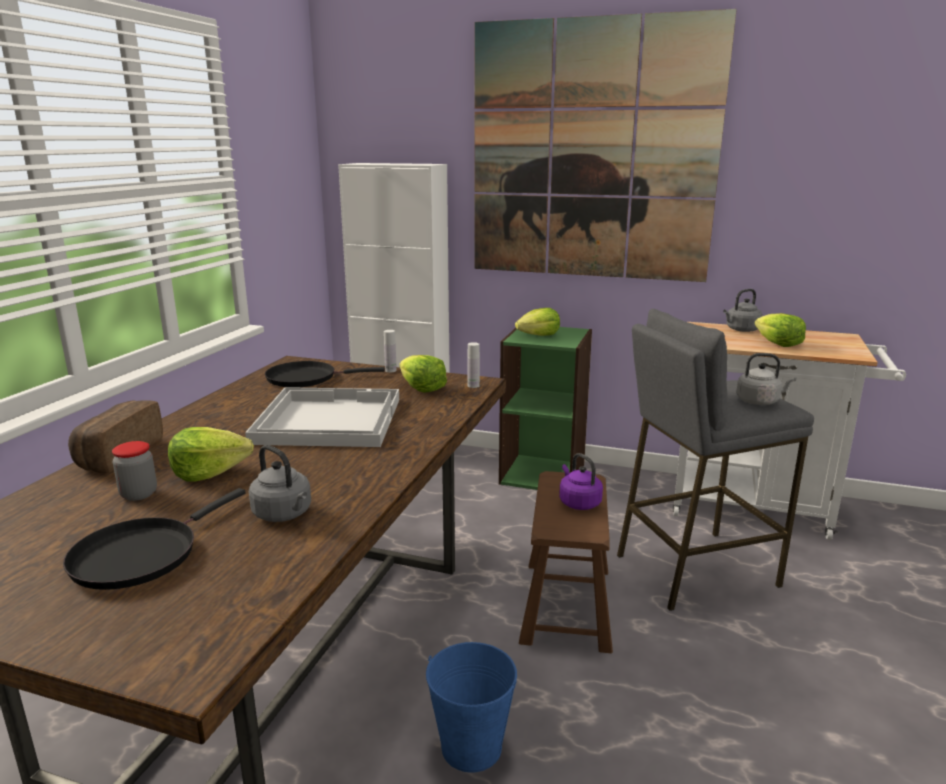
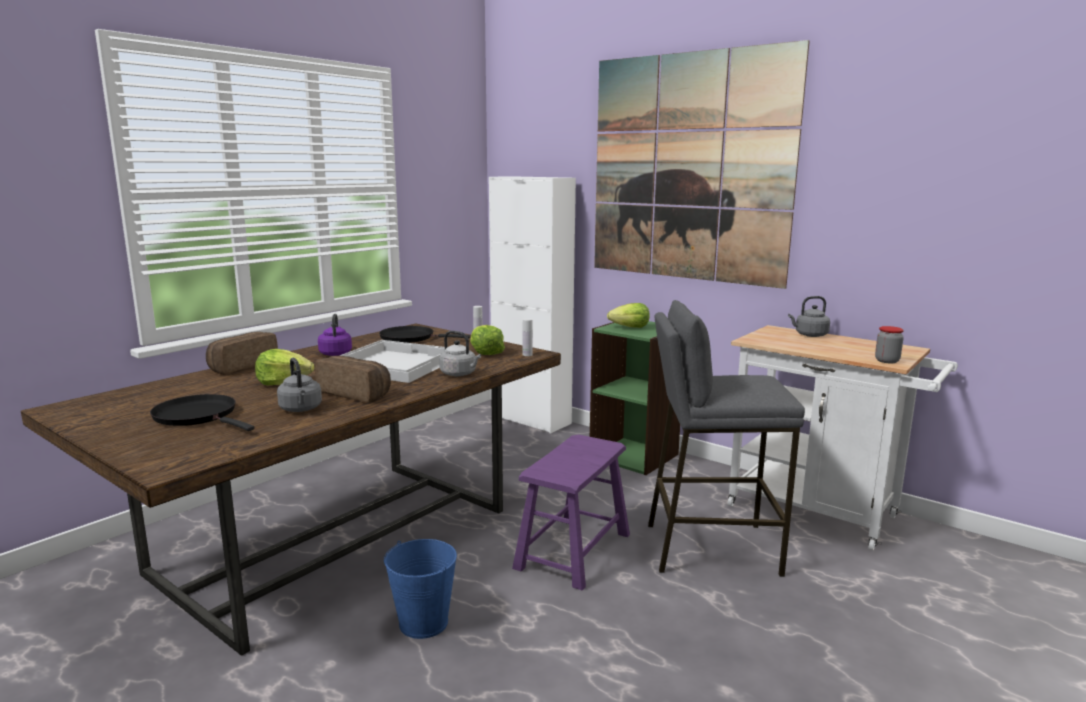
camera: 20 degrees right, 5 degrees down
black frying pan [63,488,245,590] -> black frying pan turned 75 degrees clockwise [150,394,254,431]
jar [112,441,157,501] -> jar moved to [875,326,904,363]
brown stool [519,471,613,653] -> purple stool [512,434,630,590]
purple kettle [559,453,603,510] -> purple kettle moved to [318,314,352,356]
grey kettle [736,353,796,405] -> grey kettle moved to [439,331,481,376]
lettuce [755,313,806,347] -> none
none -> bread [315,356,391,403]

